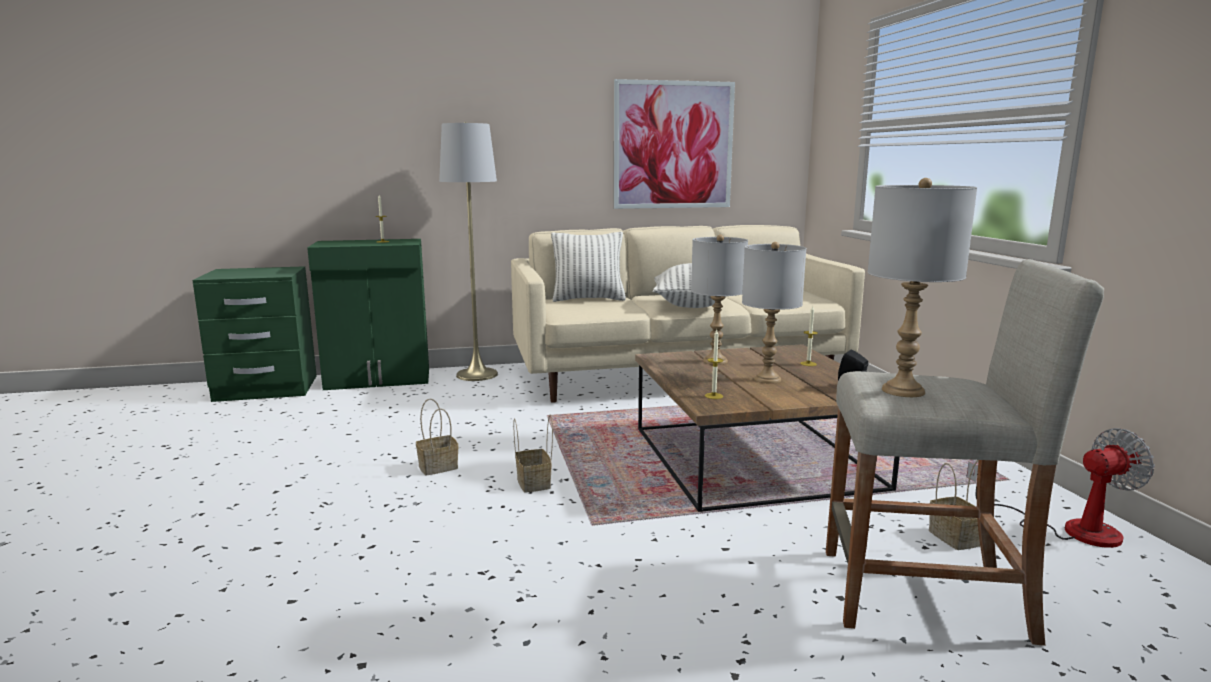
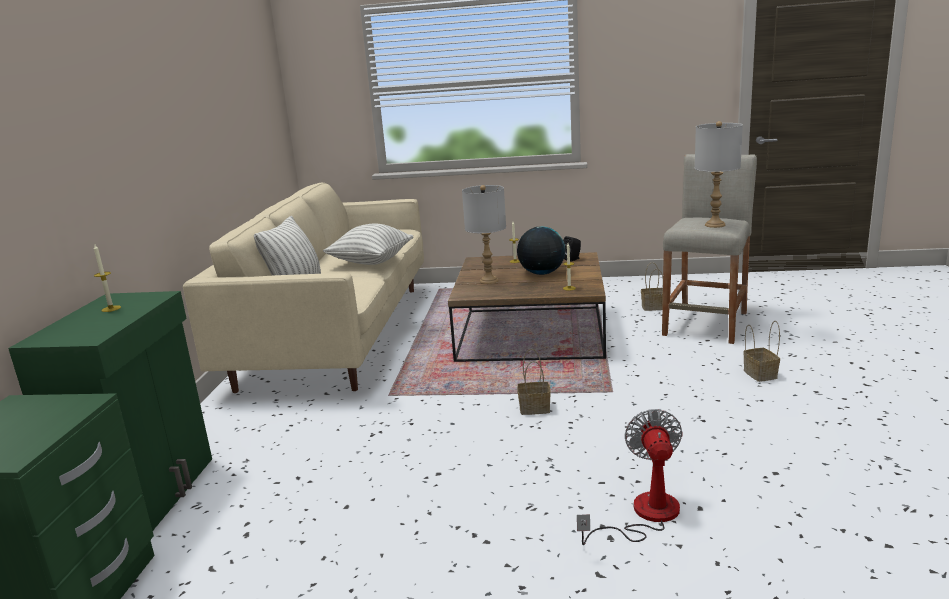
camera: 70 degrees left, 5 degrees up
basket [416,399,458,475] -> basket moved to [743,321,780,382]
grey floor lamp [439,122,498,381] -> none
picture [614,79,735,209] -> none
grey table lamp [742,242,806,384] -> globe [517,226,565,275]
fan [966,428,1155,548] -> fan moved to [577,409,682,545]

